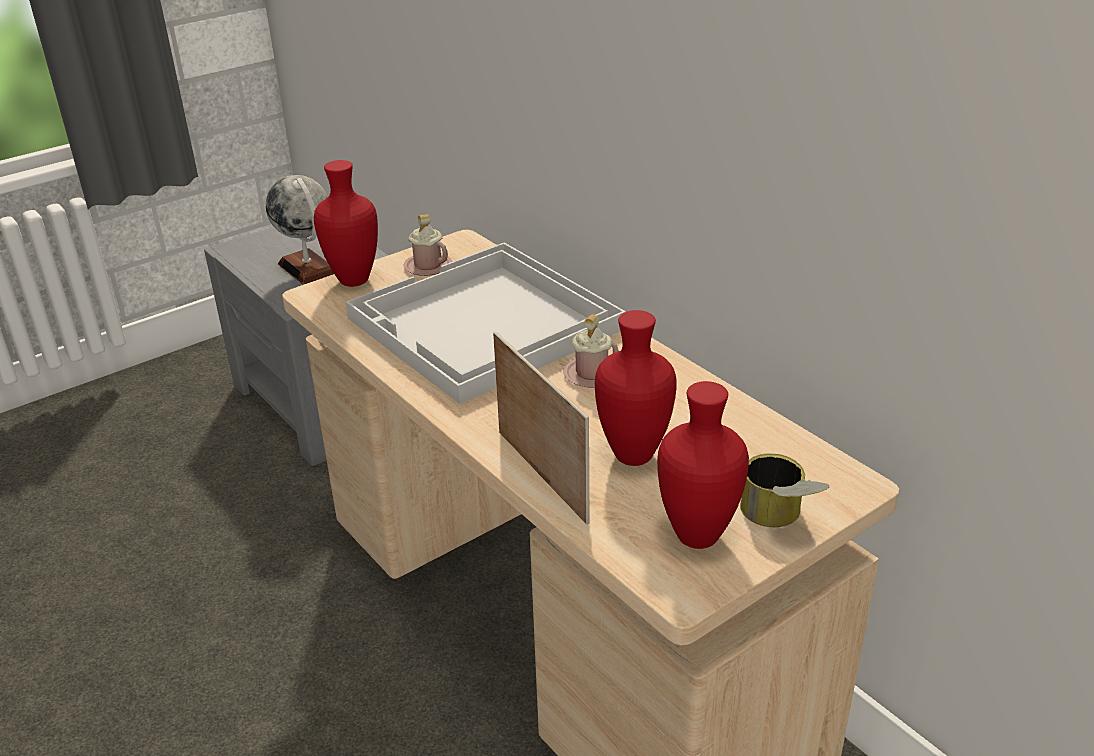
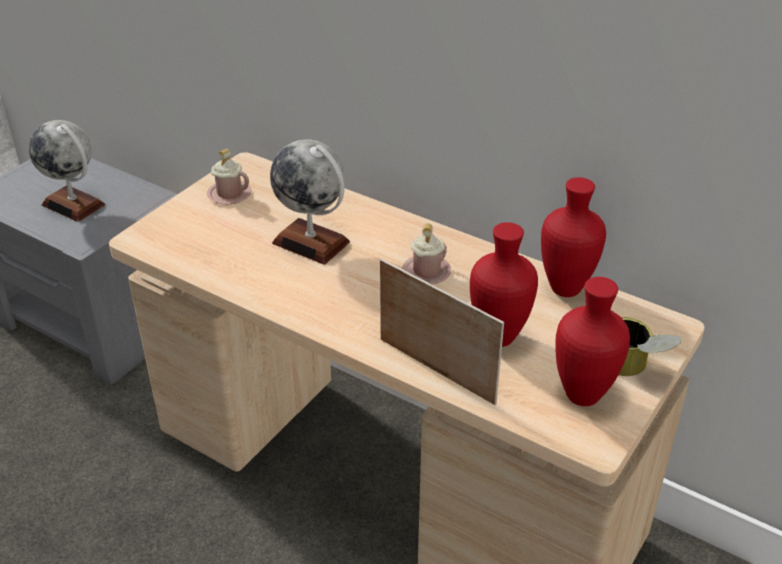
camera: 20 degrees left, 5 degrees up
red vase [314,160,378,287] -> red vase moved to [541,177,606,297]
white tray [346,242,626,404] -> globe [270,139,350,265]

